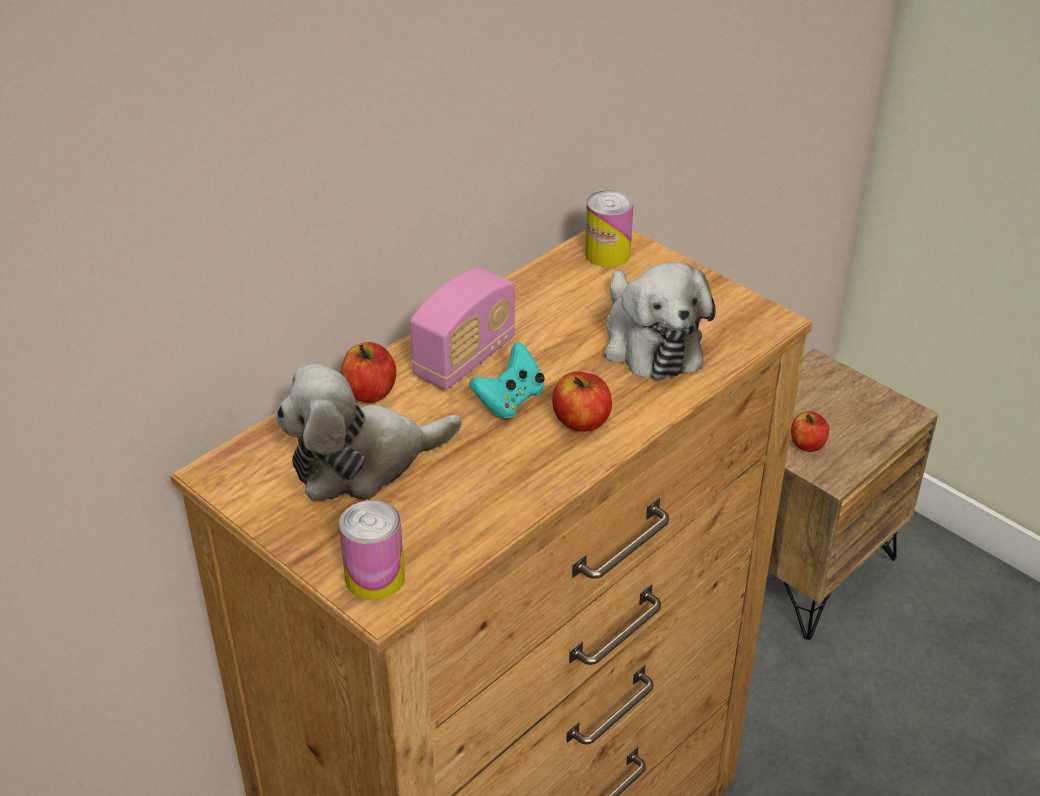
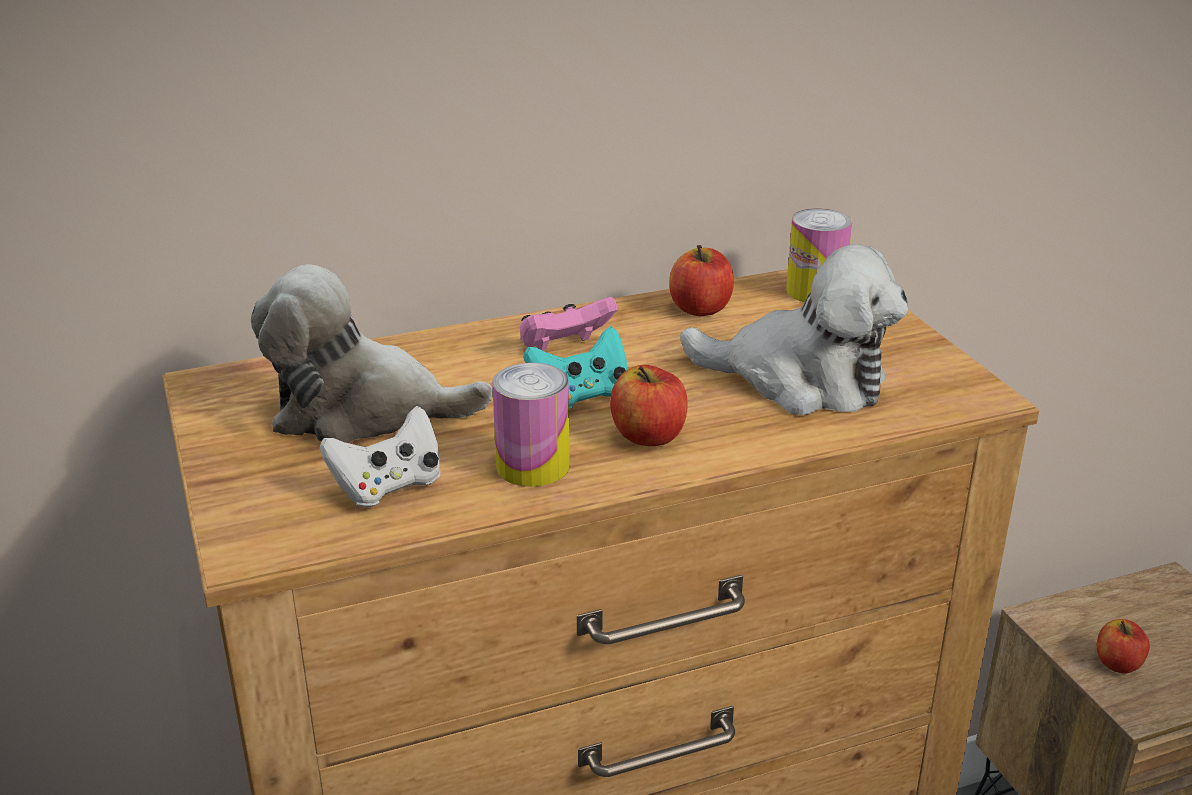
camera: 25 degrees right, 10 degrees down
can [339,500,405,600] -> can moved to [492,363,570,487]
apple [341,342,396,403] -> apple moved to [669,245,734,316]
radio [410,268,516,390] -> pink game controller [520,297,617,351]
plush toy [604,262,715,380] -> plush toy turned 75 degrees counterclockwise [680,244,908,415]
none -> white game controller [320,406,441,507]

